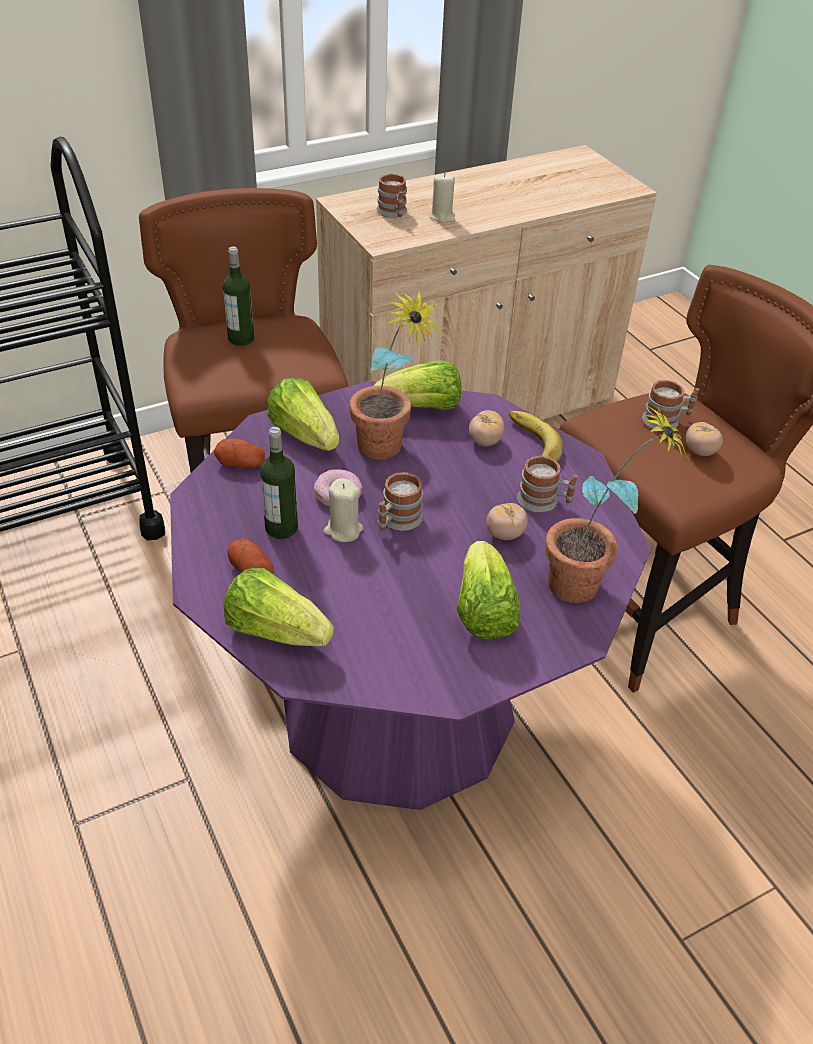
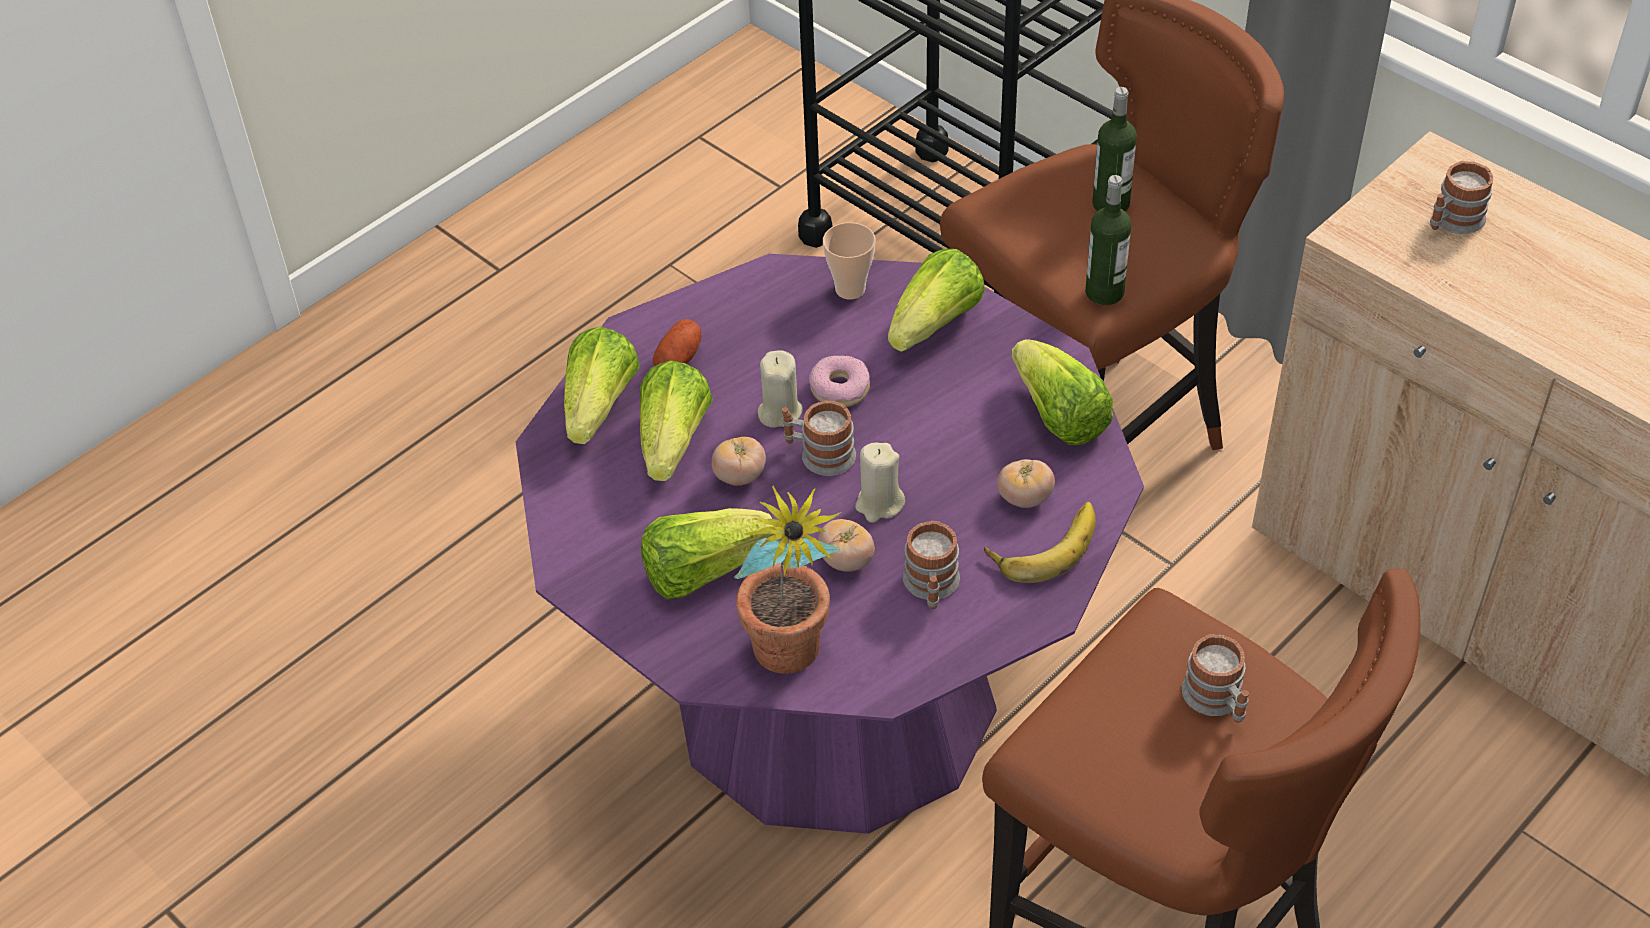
camera: 75 degrees right, 5 degrees up
potato [214,439,265,468] -> cup [823,222,875,299]
bottle [260,427,298,539] -> bottle moved to [1085,175,1131,305]
potted plant [349,290,442,459] -> none
beige candle [430,173,455,223] -> beige candle moved to [855,442,905,523]
tomato [686,422,723,456] -> tomato moved to [712,437,766,485]
none -> lettuce [640,360,713,481]

